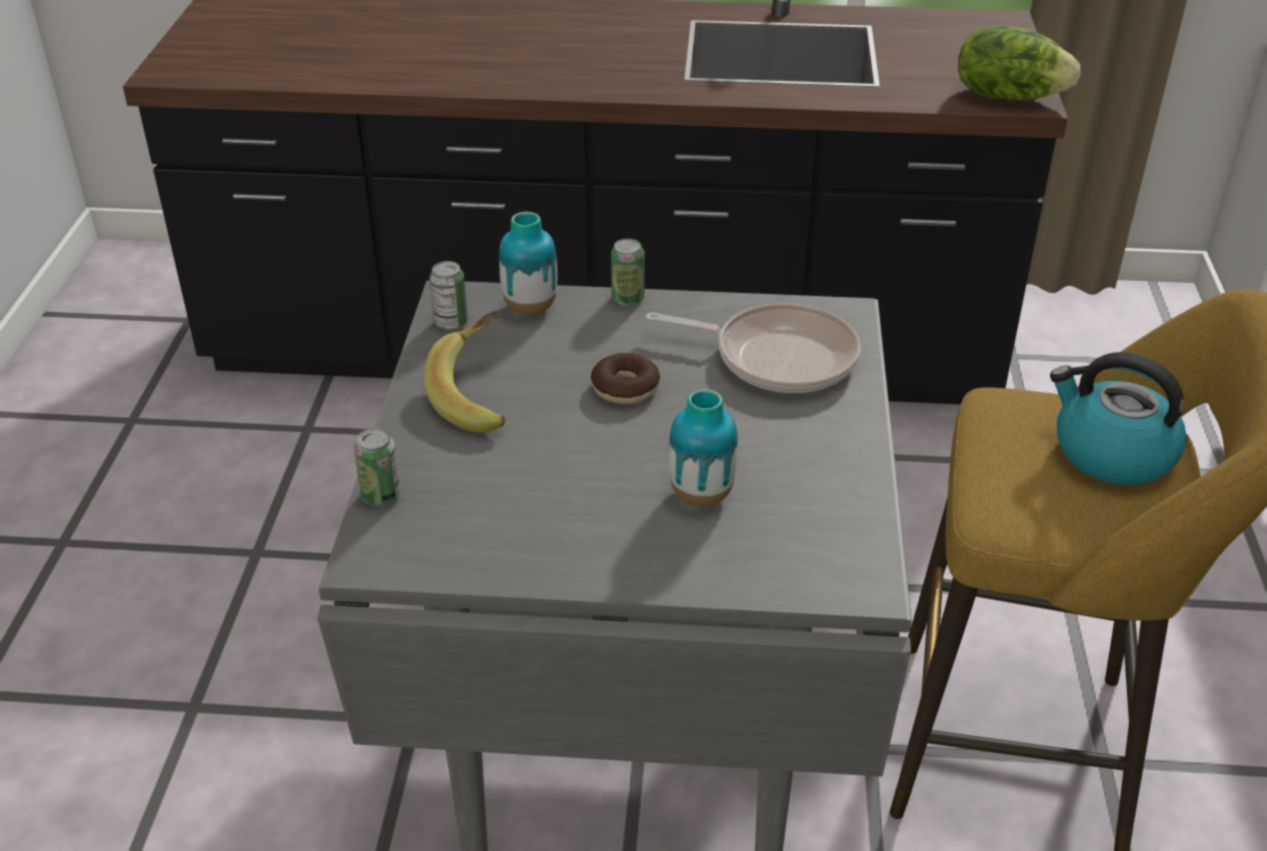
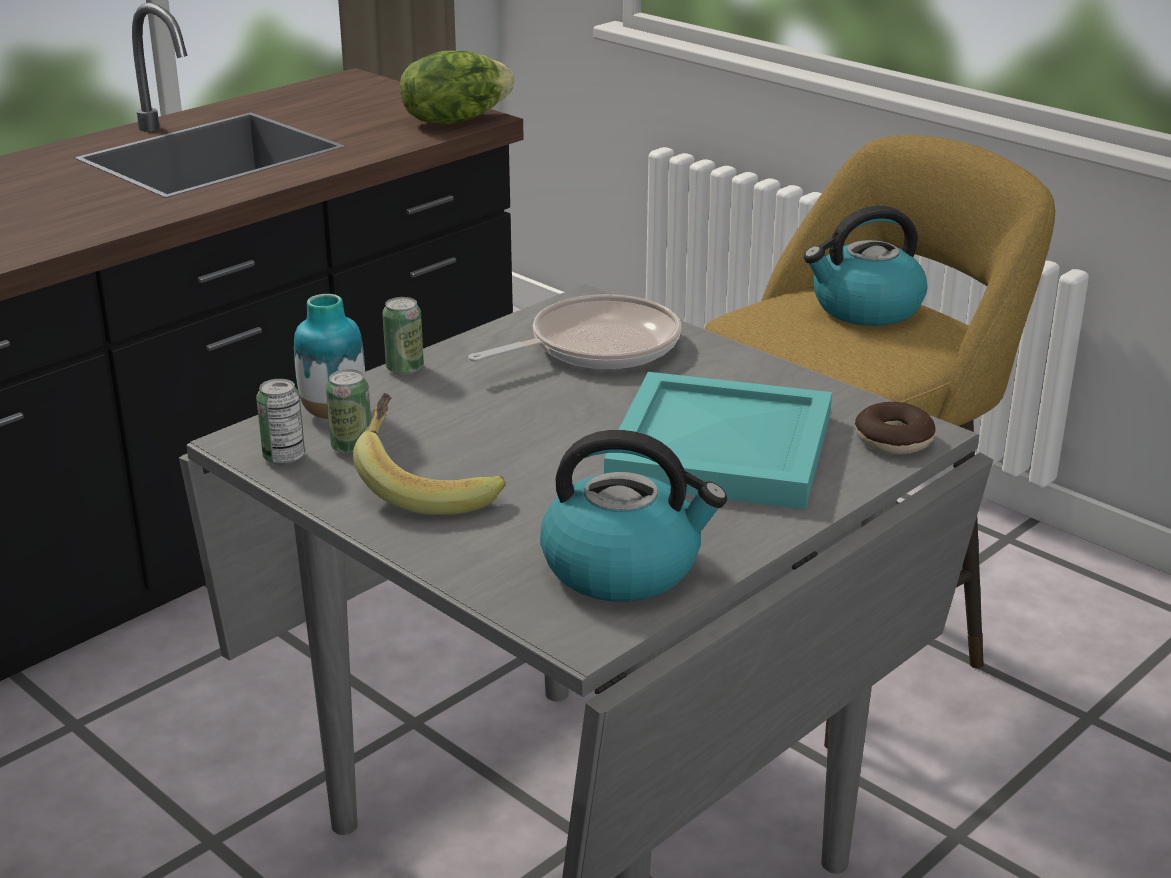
camera: 50 degrees left, 10 degrees down
can [354,428,401,506] -> can moved to [326,369,371,455]
donut [591,353,660,404] -> donut moved to [855,402,936,455]
vase [669,389,738,506] -> turquoise tray [604,372,832,510]
none -> kettle [540,430,727,602]

